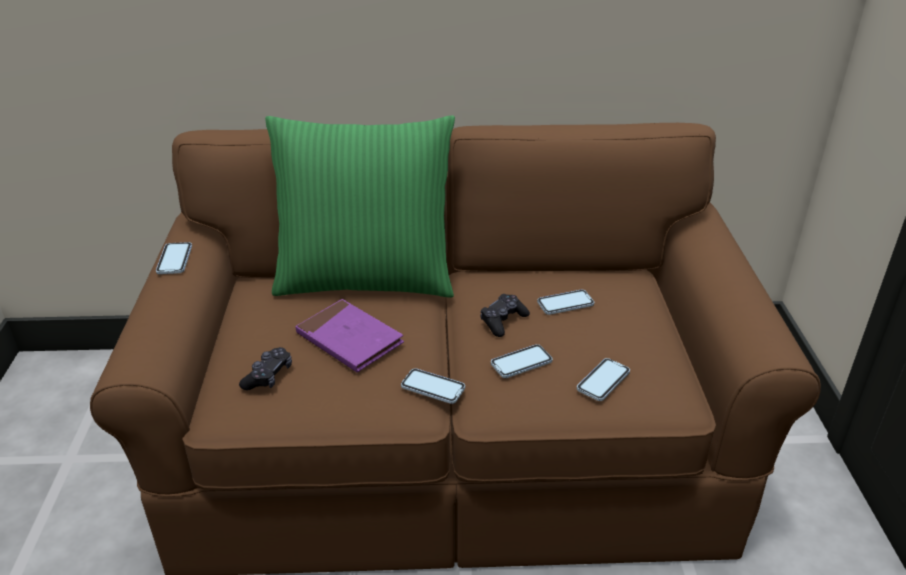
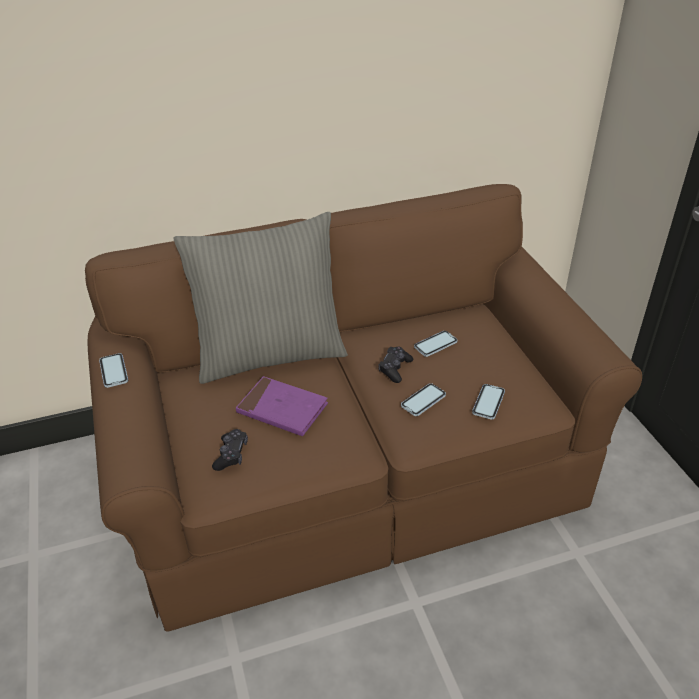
camera: 15 degrees left, 5 degrees up
green pillow [265,115,455,298] -> grey pillow [173,212,348,384]
phone [401,368,465,404] -> none

